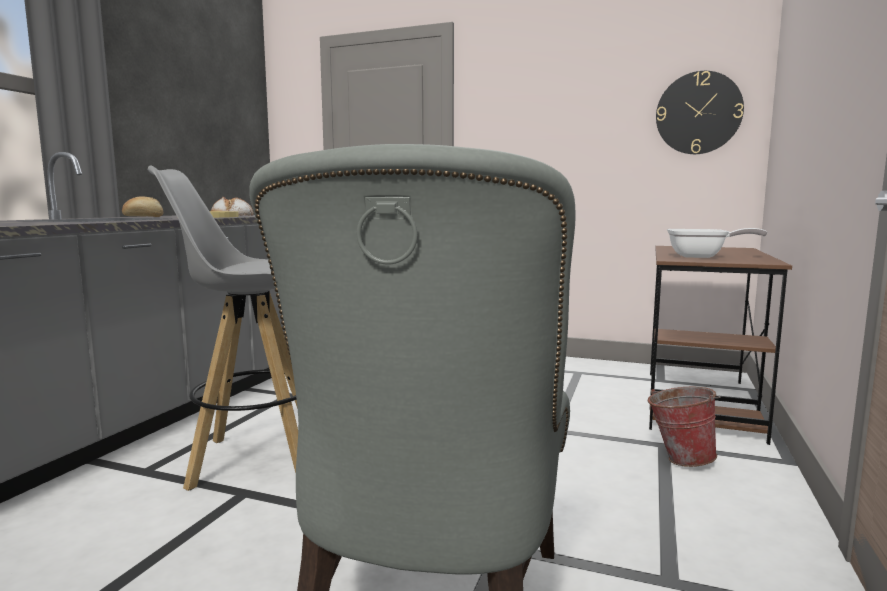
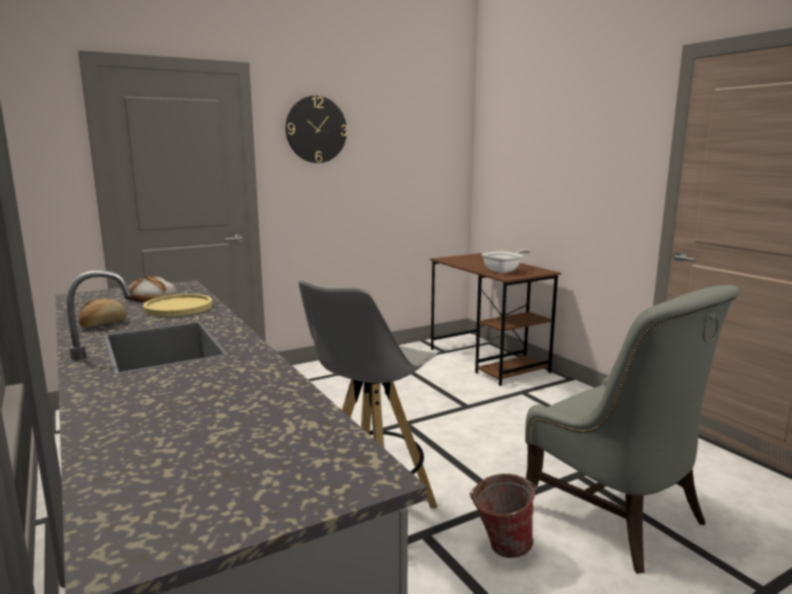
camera: 50 degrees left, 5 degrees up
bucket [648,386,721,467] -> bucket moved to [470,474,536,558]
wall clock [656,71,744,154] -> wall clock moved to [286,96,347,163]

